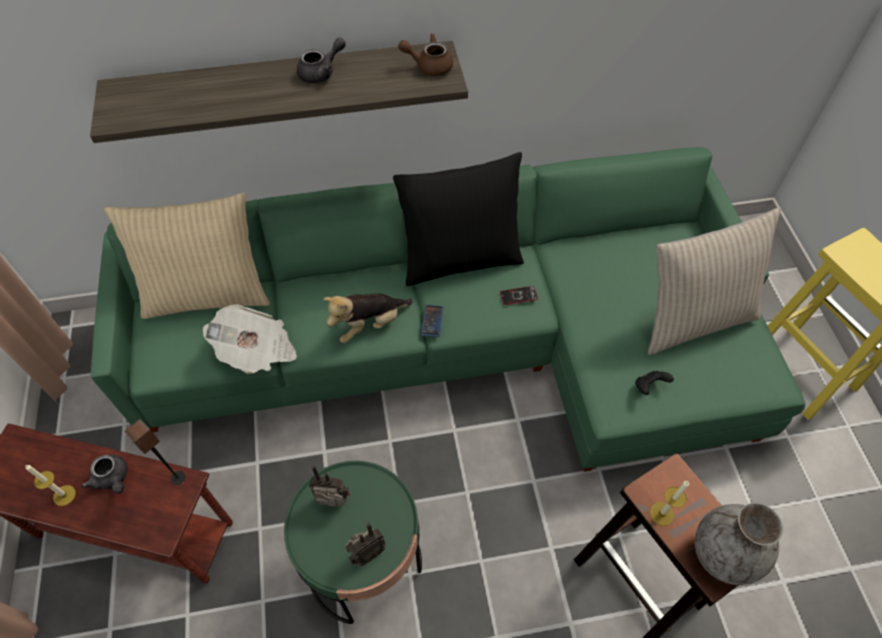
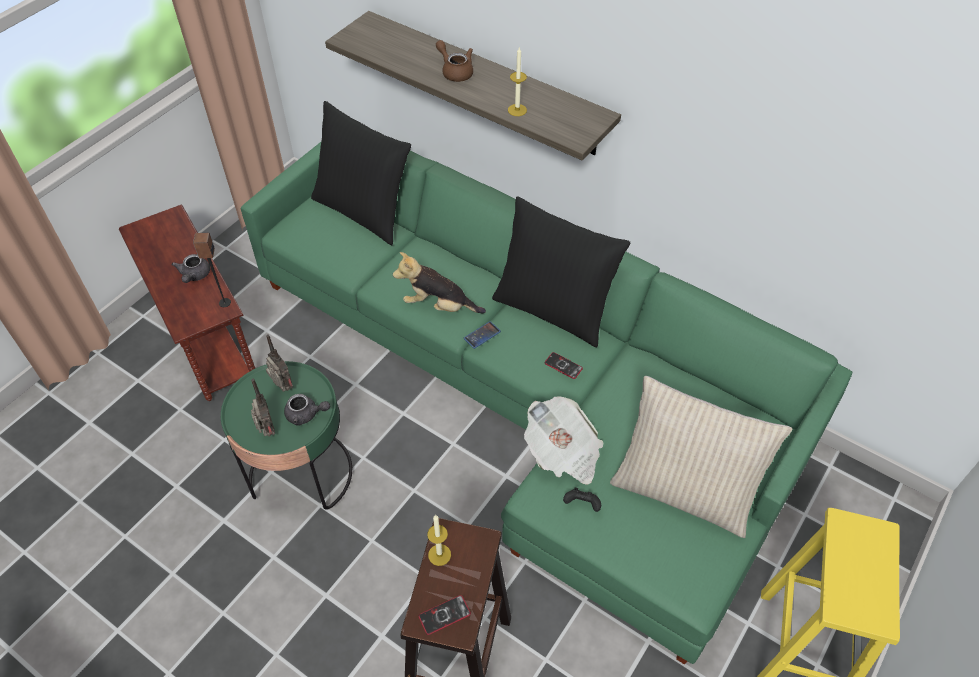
camera: 45 degrees right, 5 degrees down
candle [25,465,76,506] -> candle moved to [508,48,527,116]
beige pillow [104,193,270,319] -> black pillow [311,101,411,245]
newspaper [203,304,297,374] -> newspaper moved to [524,396,604,485]
grey teapot [297,38,346,83] -> grey teapot moved to [284,394,330,426]
radio [345,522,386,566] -> radio turned 120 degrees counterclockwise [251,379,275,437]
brown teapot [398,33,453,76] -> brown teapot moved to [436,40,473,82]
grey vase [695,502,783,585] -> phone [419,595,471,635]

